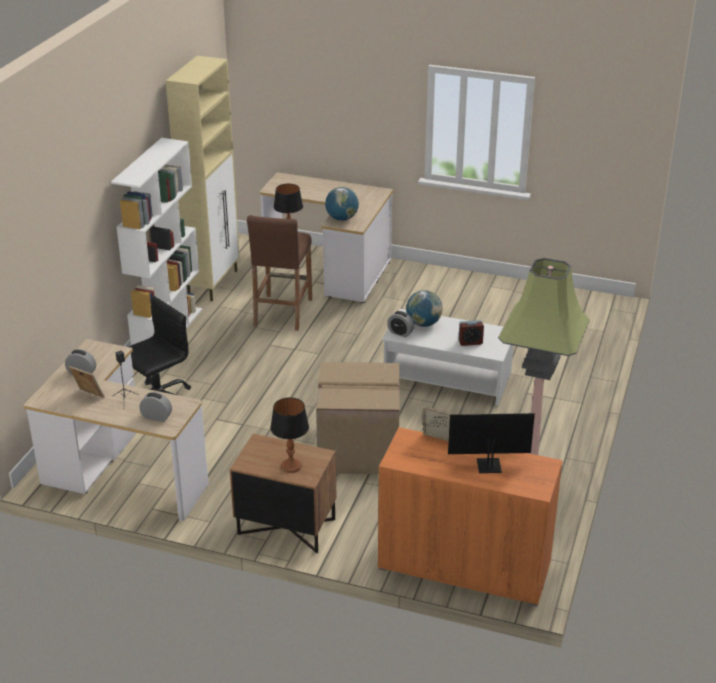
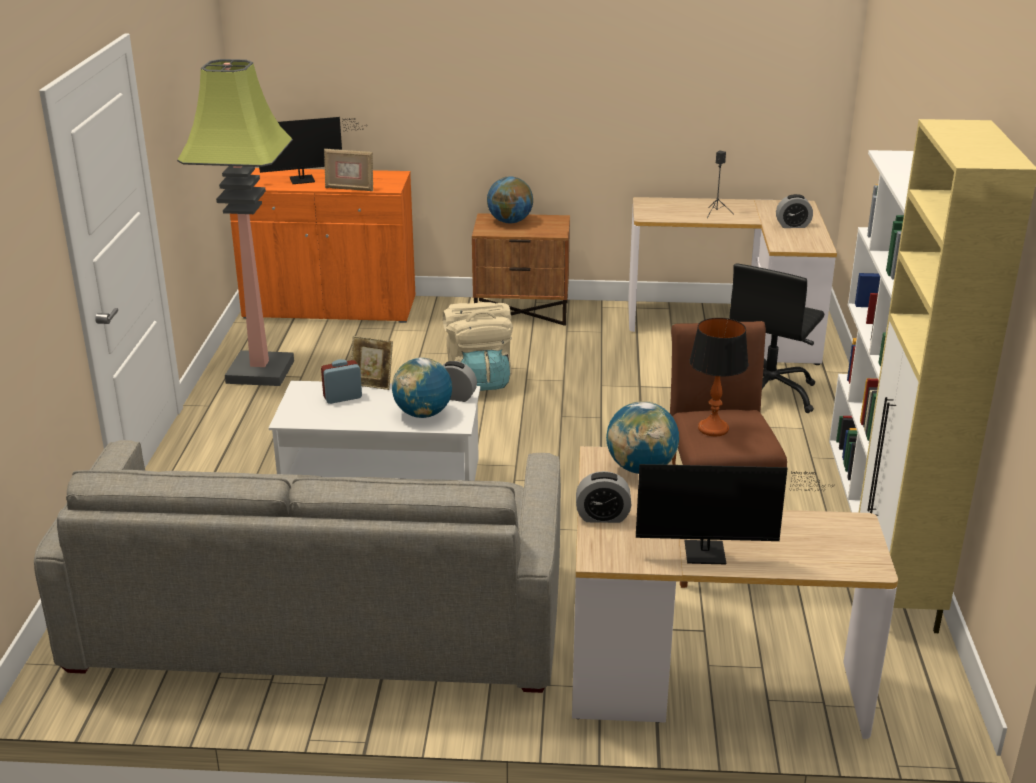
camera: 165 degrees right, 5 degrees down
picture frame [68,366,105,398] -> picture frame moved to [351,336,393,390]
alarm clock [139,392,172,422] -> alarm clock moved to [576,471,631,523]
table lamp [270,397,309,473] -> globe [487,176,533,223]
cardboard box [316,362,399,474] -> beige backpack [443,302,513,391]
none -> grey sofa [34,440,561,693]
none -> monitor [636,464,834,564]

